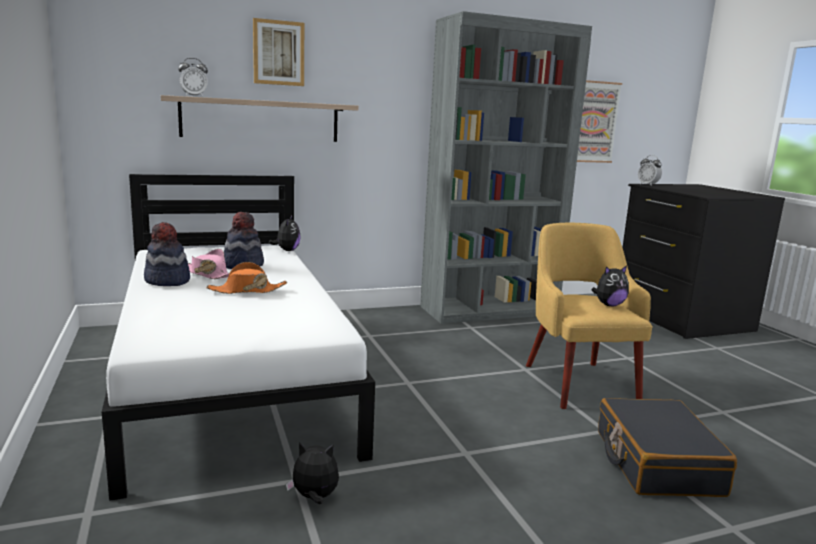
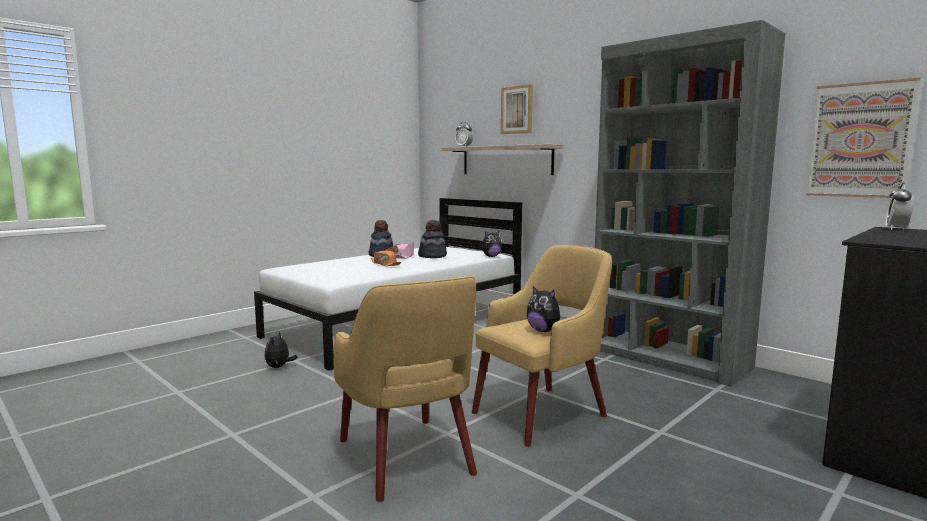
camera: 65 degrees right, 5 degrees down
plush toy [286,442,339,504] -> plush toy turned 150 degrees counterclockwise [265,332,297,368]
black suitcase [598,398,737,497] -> yellow armchair [333,276,477,502]

